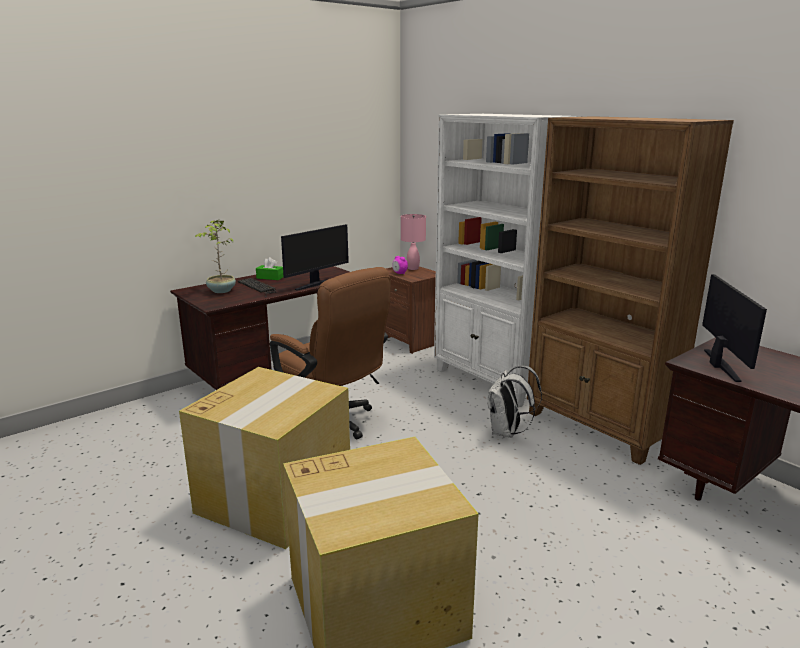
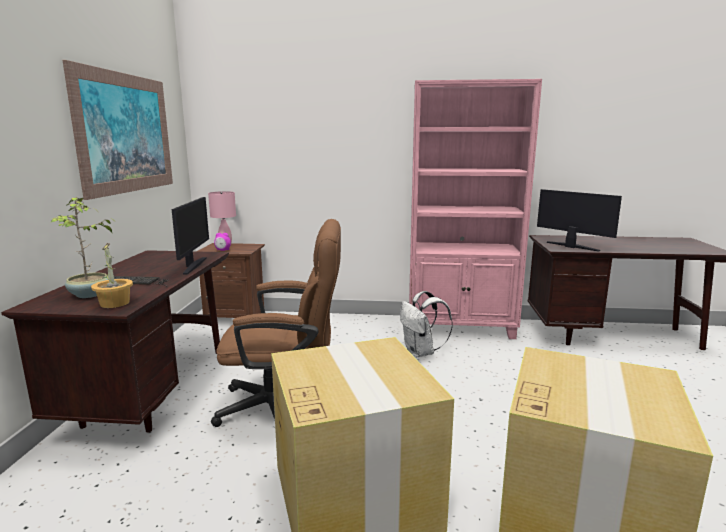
camera: 45 degrees left, 5 degrees down
green tissue box [256,257,284,280] -> none
white bookcase [434,114,582,407] -> none
brown bookcase [527,116,734,465] -> pink bookcase [409,79,542,339]
none -> picture [62,60,173,200]
none -> potted plant [91,243,133,308]

